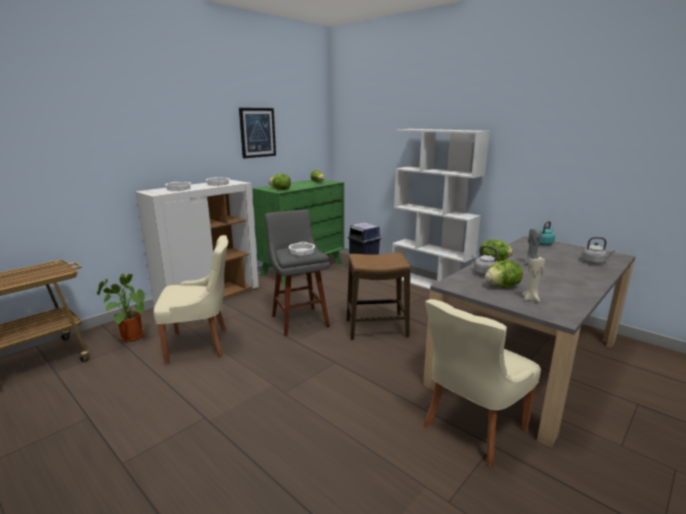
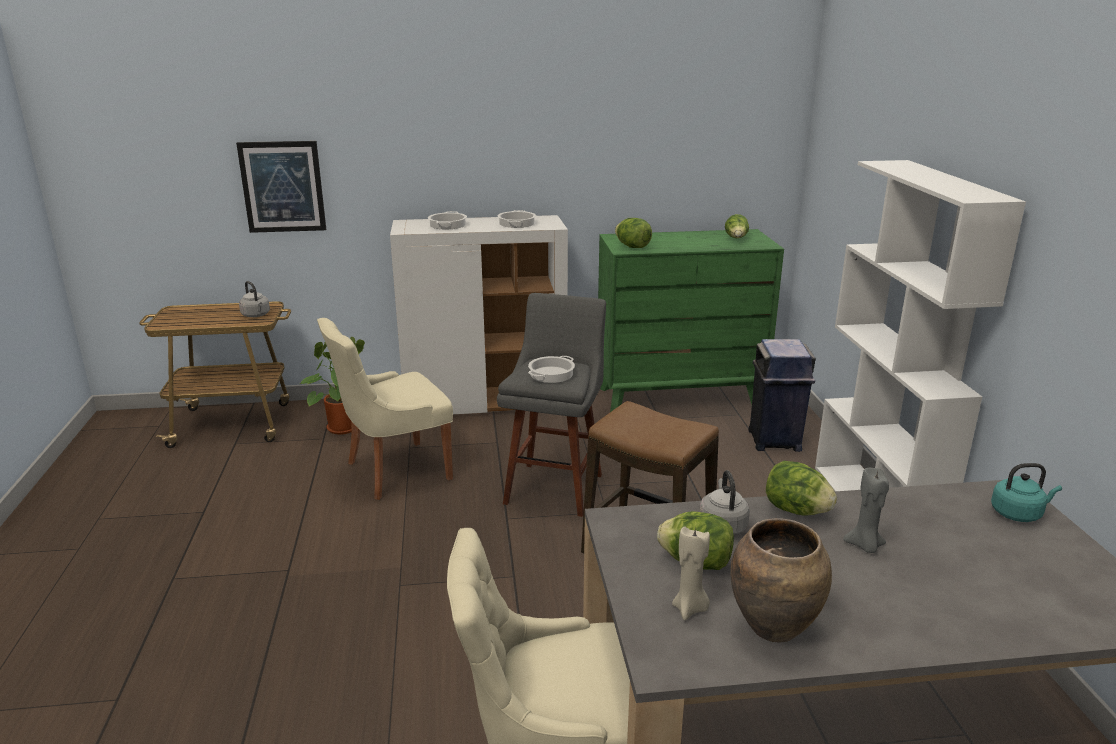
camera: 40 degrees right, 5 degrees up
beige chair [154,235,228,364] -> beige chair turned 120 degrees clockwise [317,318,453,500]
picture [239,108,276,158] -> picture moved to [236,141,326,233]
grey kettle [581,237,615,264] -> grey kettle moved to [239,281,270,317]
none -> brown vase [730,518,832,642]

